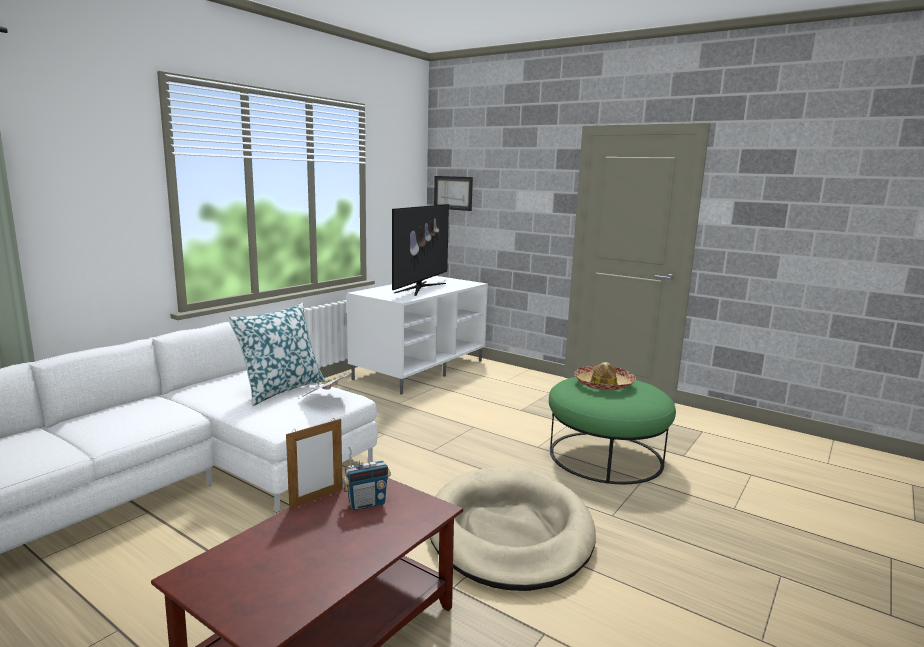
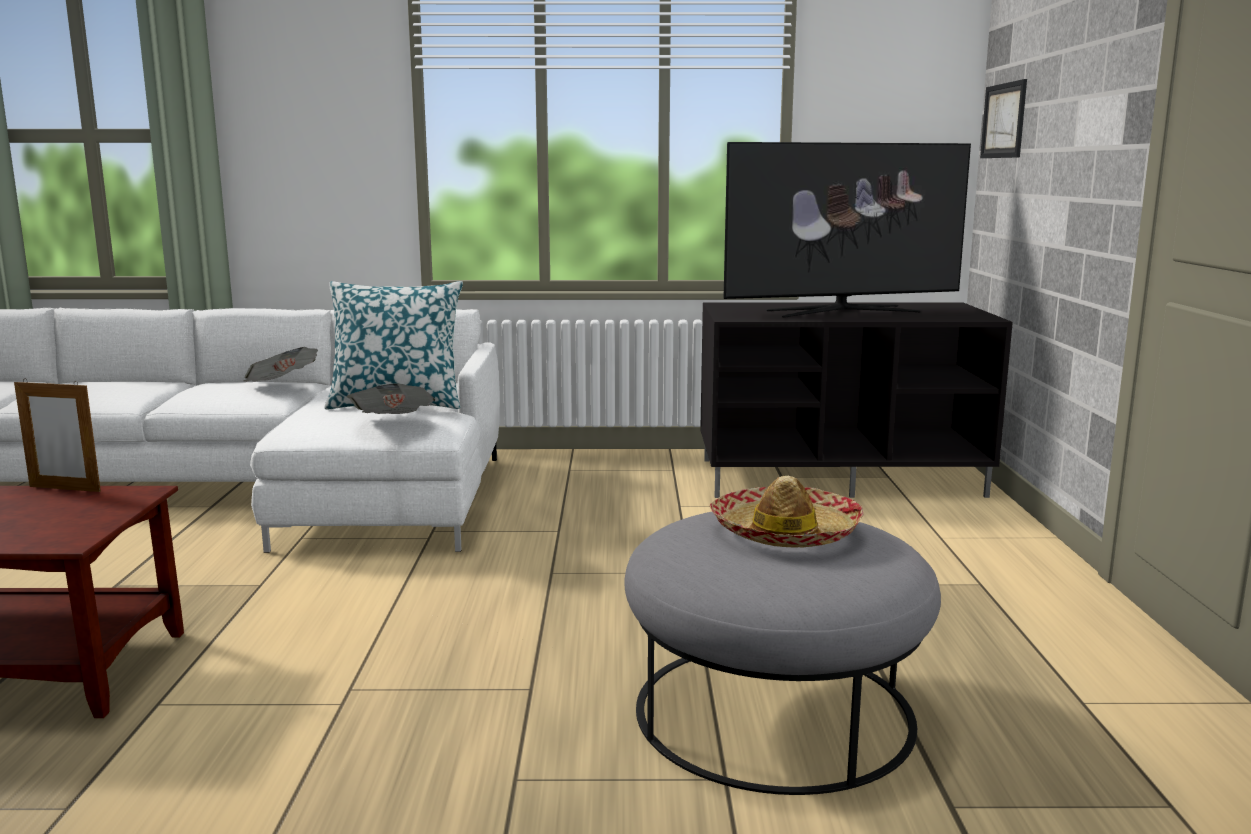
camera: 55 degrees right, 0 degrees up
radio [342,446,391,511] -> none
white tv stand [347,276,488,395] -> black tv stand [700,303,1013,498]
beige dog bed [430,467,596,591] -> none
green ottoman [549,377,676,484] -> grey ottoman [625,512,941,795]
none -> newspaper [244,347,318,382]

